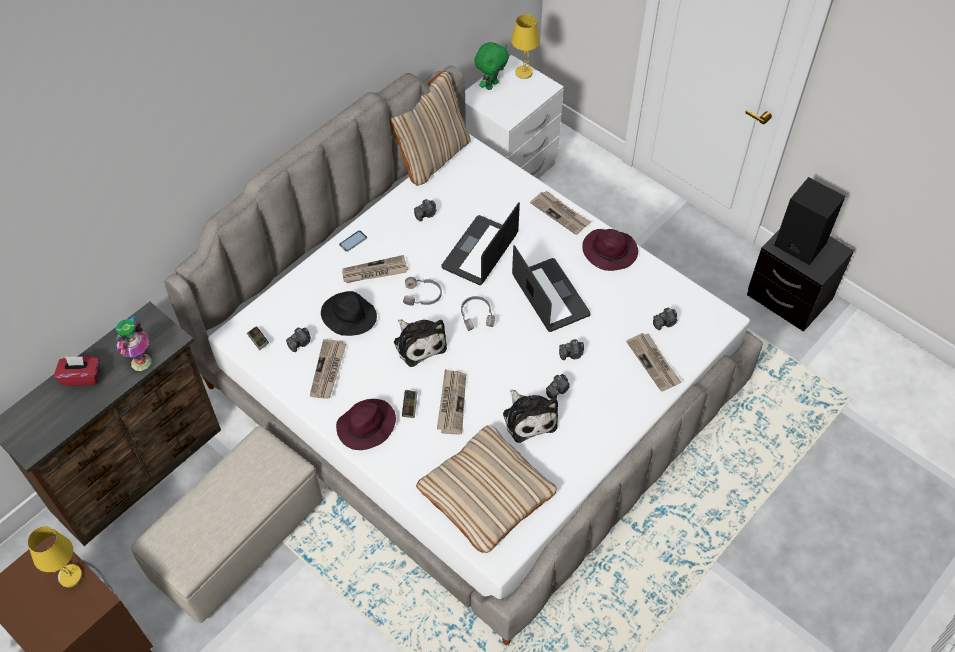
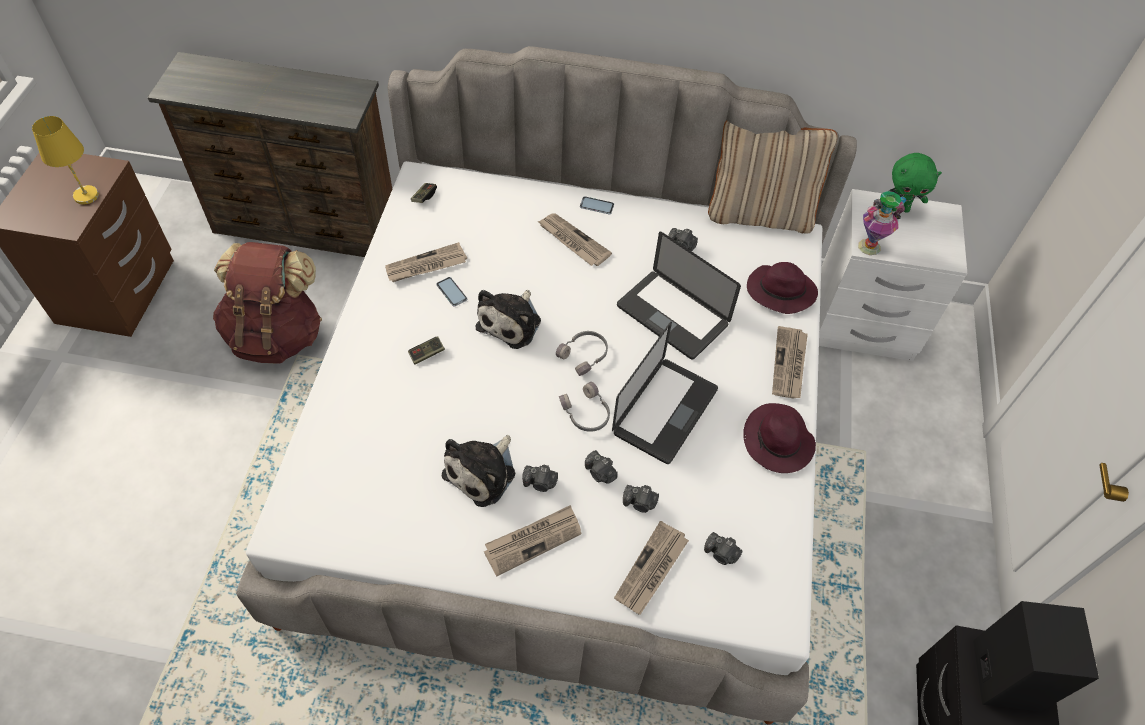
camera: 55 degrees right, 0 degrees up
red tissue box [54,356,100,386] -> none
vase [116,317,152,371] -> vase moved to [858,191,906,255]
beige ottoman [131,426,323,623] -> brown backpack [213,242,322,364]
camera [286,327,311,352] -> camera moved to [623,485,659,513]
black hat [321,291,377,336] -> none
purple hat [336,399,396,450] -> purple hat moved to [747,262,818,314]
grey headphones [403,277,442,306] -> grey headphones moved to [559,382,610,432]
beige pillow [416,425,556,553] -> none
newspaper [437,369,466,435] -> newspaper moved to [484,505,582,576]
laptop [441,202,520,285] -> laptop turned 135 degrees counterclockwise [617,232,741,360]
yellow table lamp [511,14,540,79] -> none
none -> phone [436,277,467,307]

